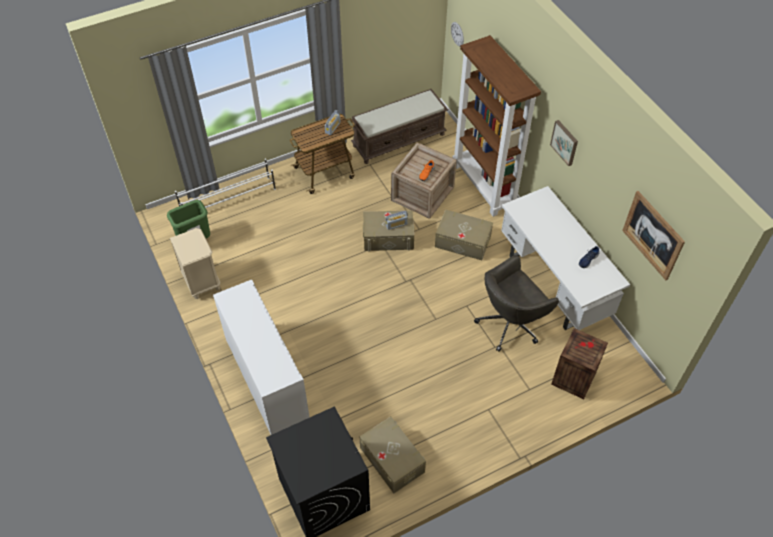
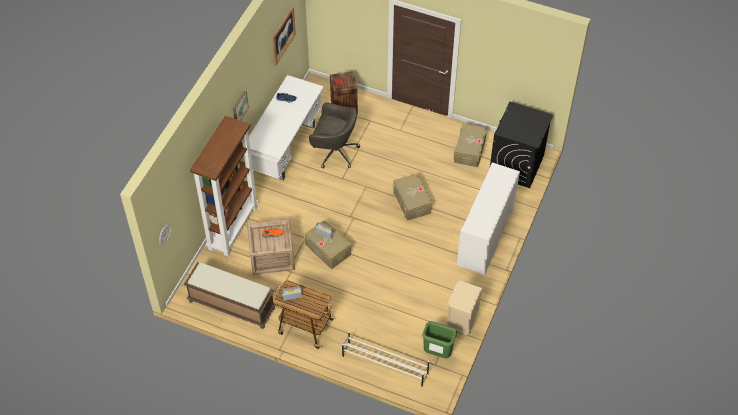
camera: 130 degrees left, 0 degrees up
beige storage box [435,210,493,260] -> beige storage box moved to [393,174,432,221]

